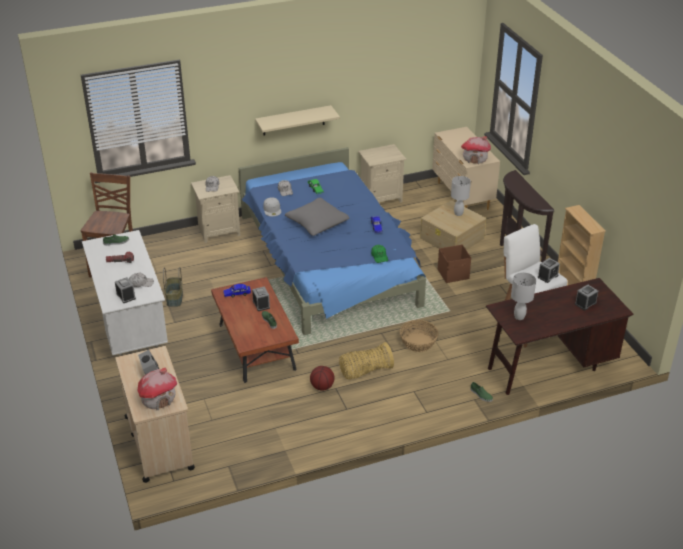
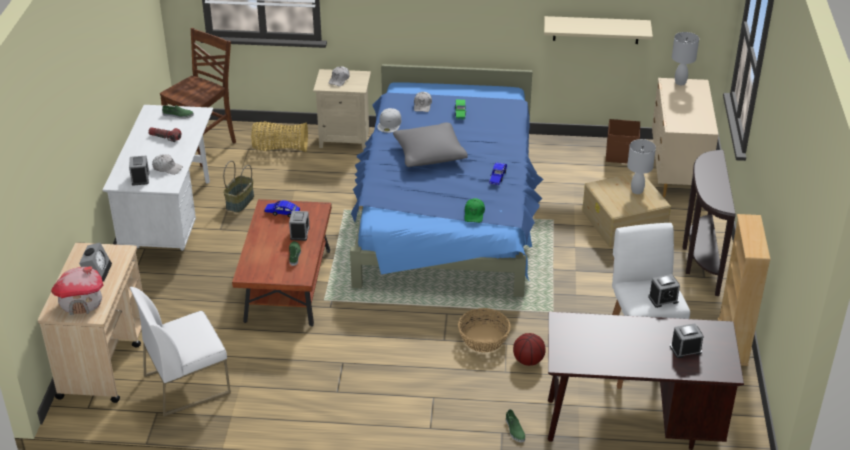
camera: 25 degrees right, 0 degrees up
beige shelf [255,105,340,136] -> beige shelf moved to [544,16,653,44]
basketball [310,366,335,391] -> basketball moved to [513,333,546,366]
basket [339,342,394,379] -> basket moved to [251,122,308,152]
beige nightstand [358,144,406,203] -> none
brown storage box [438,245,471,283] -> brown storage box moved to [606,119,640,164]
toy house [461,137,491,164] -> none
white table lamp [511,272,536,320] -> white table lamp moved to [672,32,699,85]
none -> white chair [130,287,231,416]

